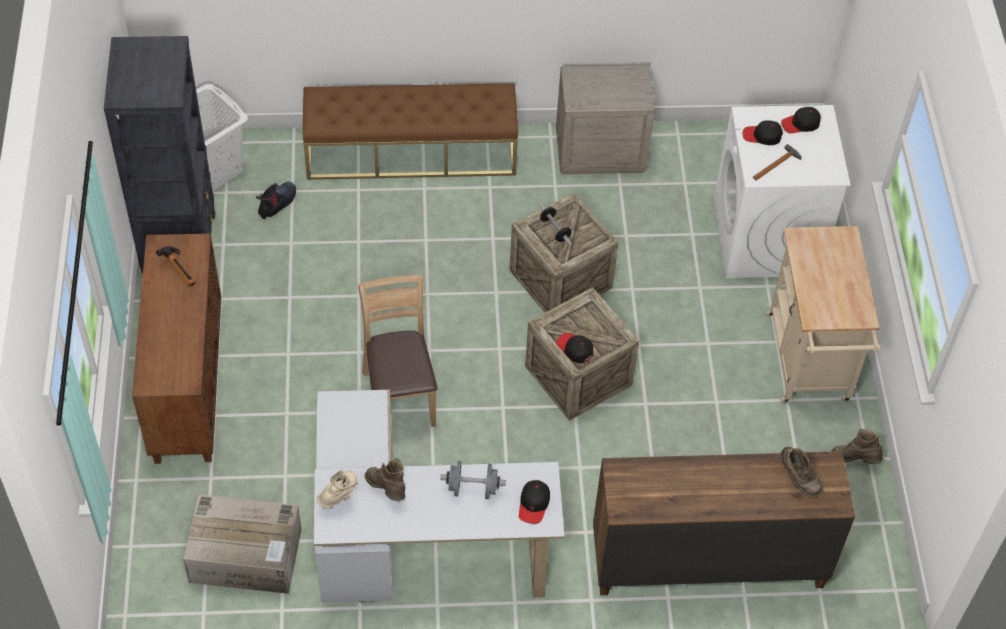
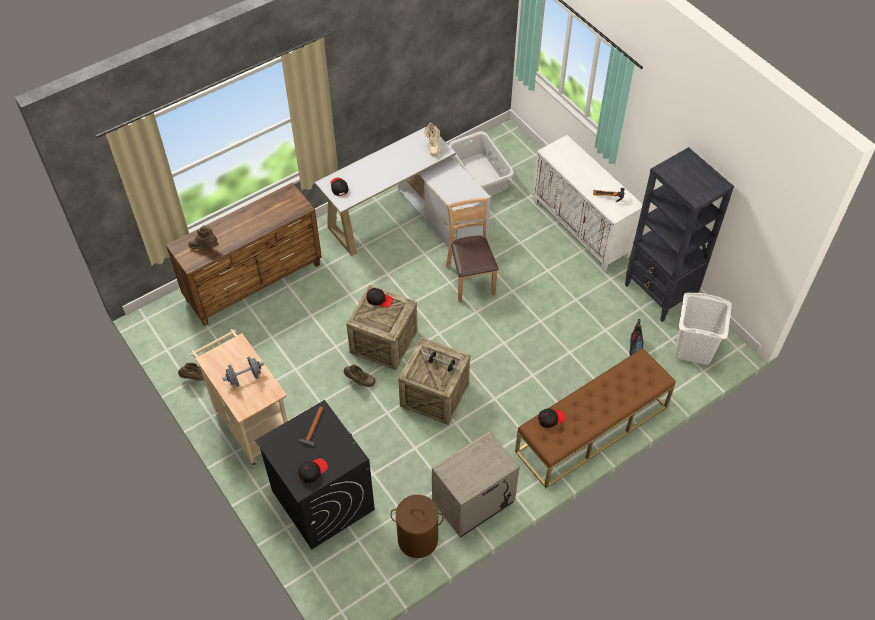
camera: 150 degrees right, 0 degrees up
brown cabinet [132,234,221,464] -> white cabinet [532,135,643,272]
cardboard box [183,494,302,594] -> grey laundry basket [449,131,514,195]
brown chair [358,275,438,427] -> brown chair turned 150 degrees counterclockwise [446,198,498,302]
brown boot [364,458,405,501] -> brown boot moved to [344,364,376,387]
grey dumbbell [440,461,506,499] -> grey dumbbell moved to [222,356,264,387]
white washing machine [714,105,850,278] -> black washing machine [255,400,375,549]
black cap [743,120,783,145] -> black cap moved to [538,408,566,428]
none -> brown laundry basket [391,495,443,558]

